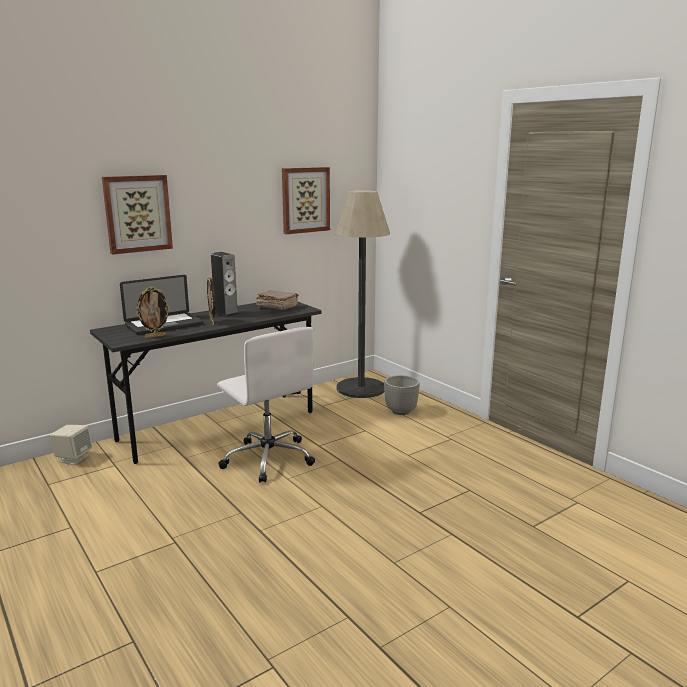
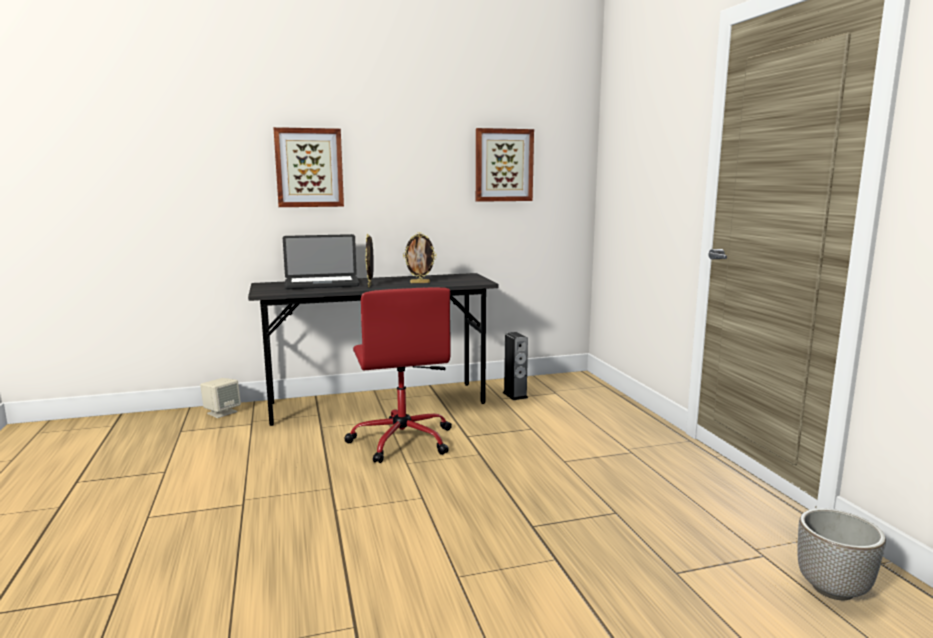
camera: 20 degrees right, 5 degrees down
picture frame [135,286,171,338] -> picture frame moved to [403,232,437,283]
speaker [211,252,239,318] -> speaker moved to [503,332,528,400]
white office chair [217,327,315,483] -> red office chair [345,287,452,463]
brown book [256,290,299,310] -> none
floor lamp [335,190,390,398] -> none
planter [384,375,420,415] -> planter moved to [798,508,886,600]

